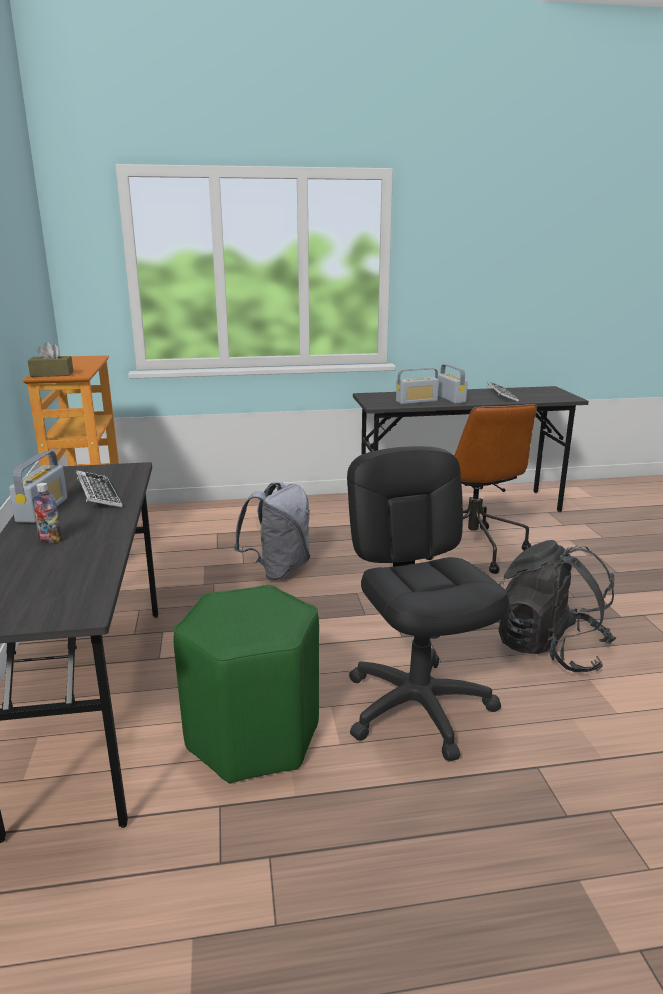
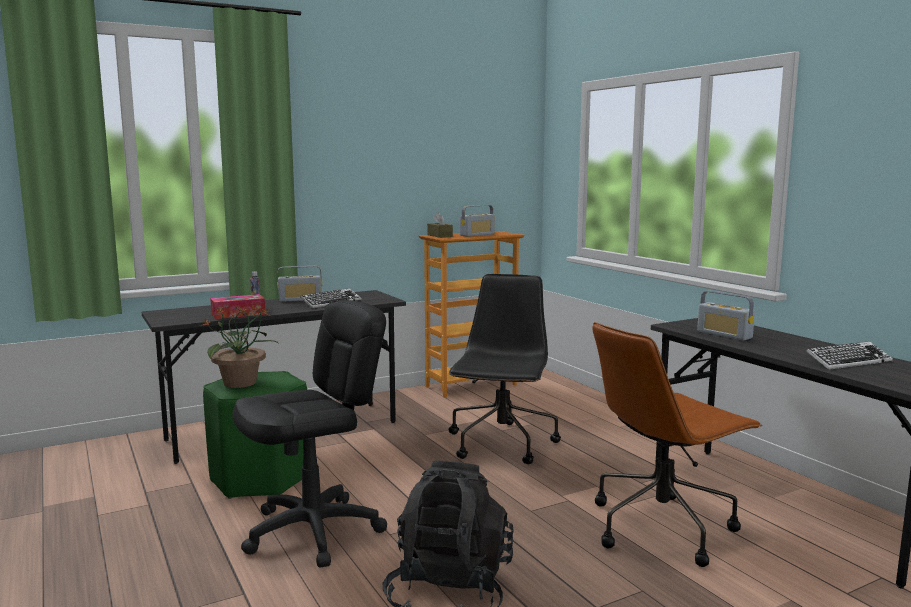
camera: 70 degrees right, 10 degrees down
grey backpack [234,482,310,580] -> black office chair [449,274,561,464]
radio [438,364,468,404] -> radio moved to [460,205,495,237]
none -> potted plant [199,304,278,388]
none -> tissue box [210,294,265,319]

